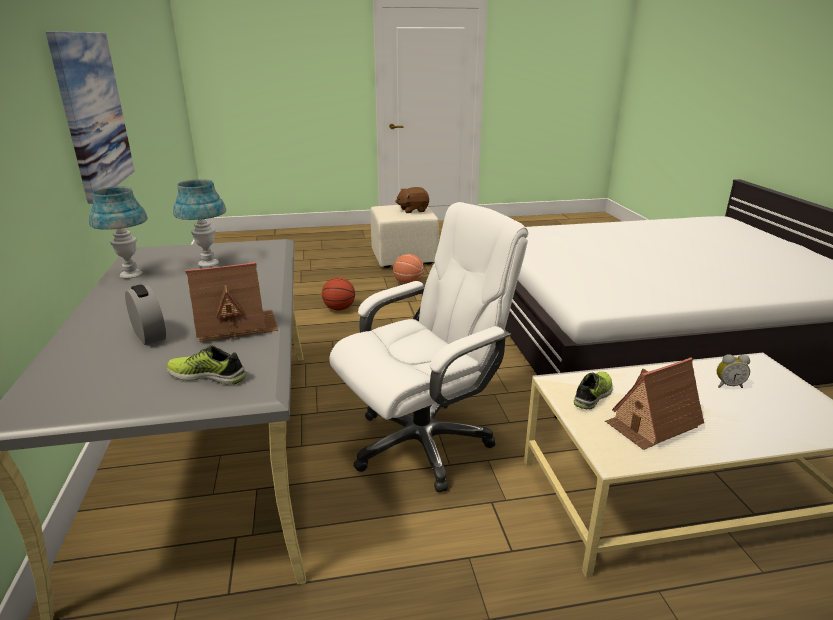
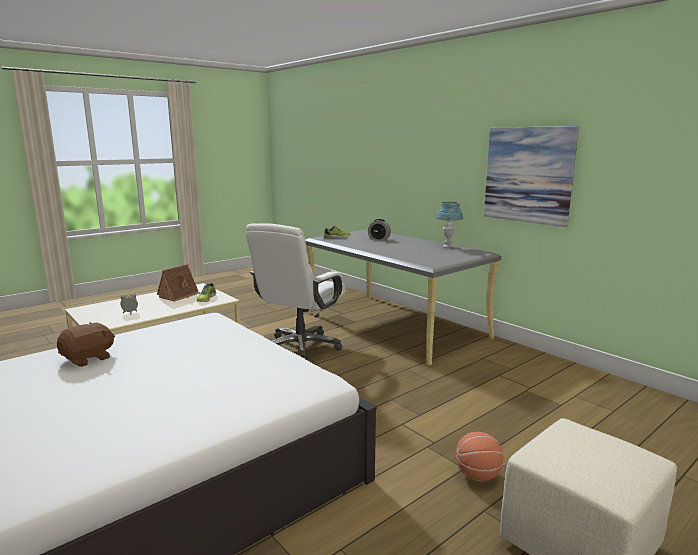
camera: 150 degrees right, 10 degrees down
blue table lamp [173,179,226,267] -> none
toy house [185,262,278,343] -> none
basketball [322,277,355,311] -> none
brown plush toy [395,187,429,213] -> brown plush toy moved to [57,322,115,367]

